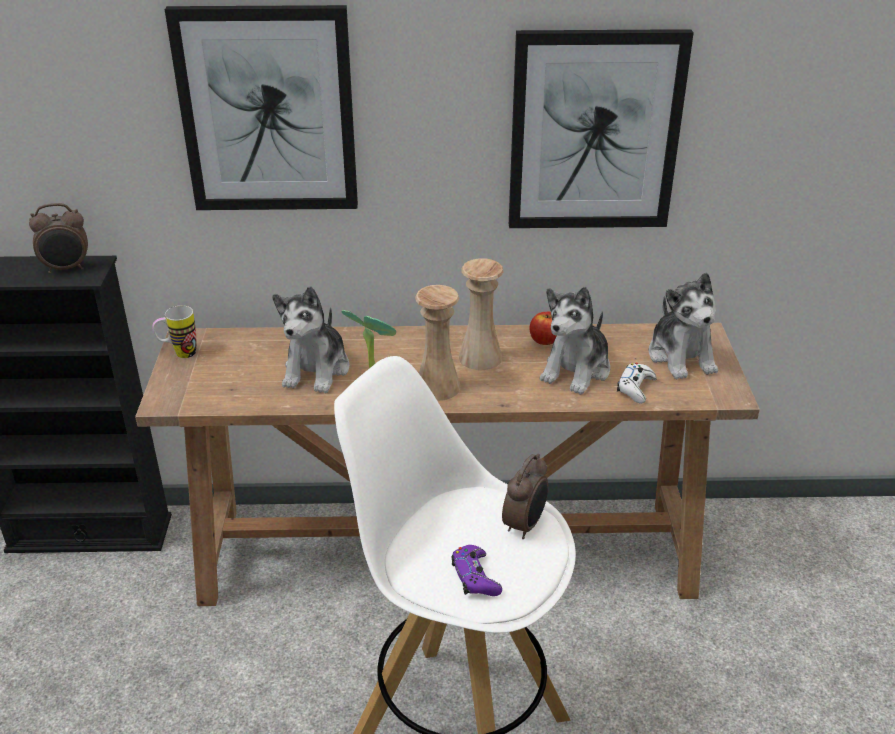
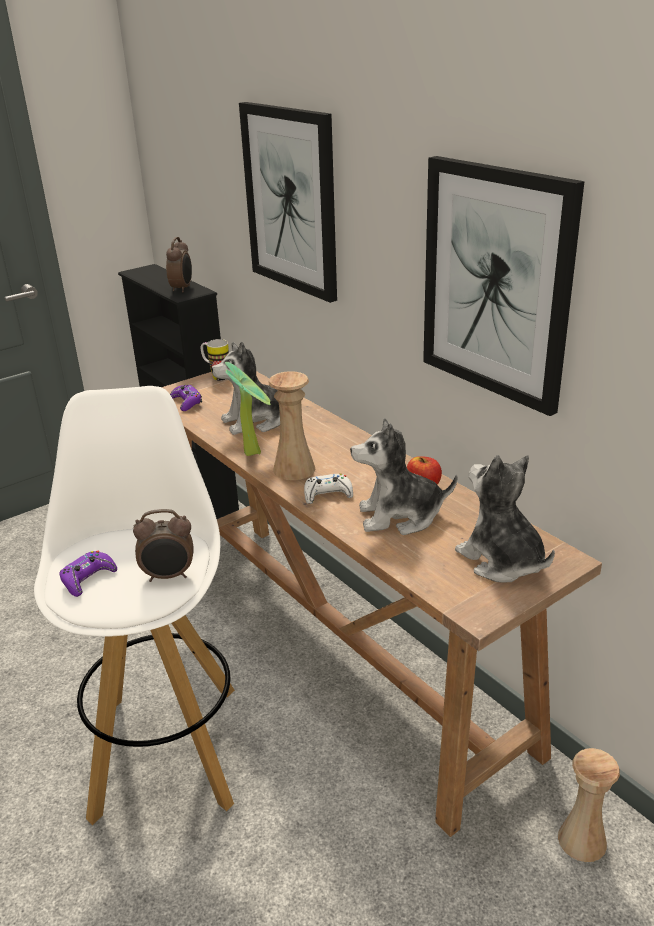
camera: 55 degrees right, 5 degrees down
alarm clock [29,203,88,274] -> alarm clock turned 120 degrees counterclockwise [166,237,192,293]
beige vase [459,258,503,370] -> beige vase moved to [558,748,620,862]
white game controller [617,363,657,404] -> white game controller moved to [304,474,353,504]
plush toy [649,272,718,379] -> plush toy turned 105 degrees clockwise [455,455,555,583]
none -> purple game controller [170,385,202,411]

